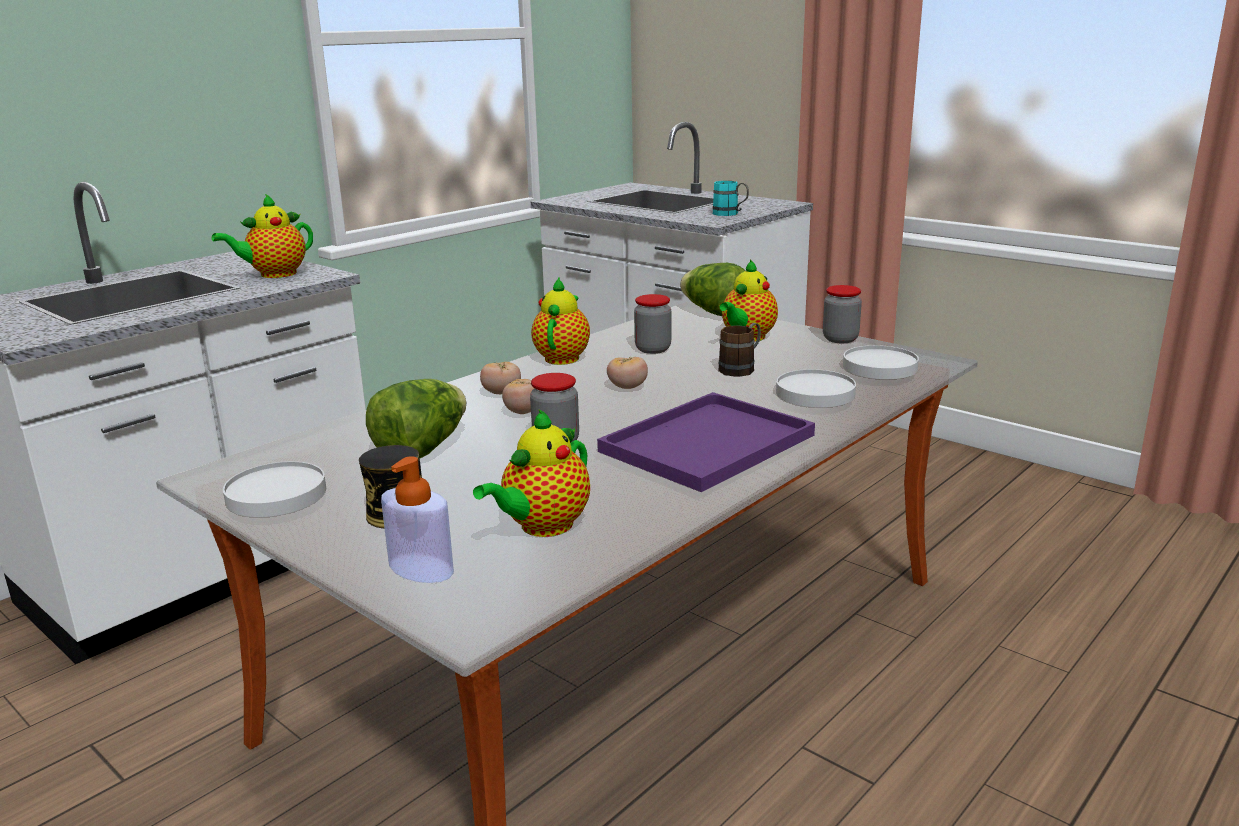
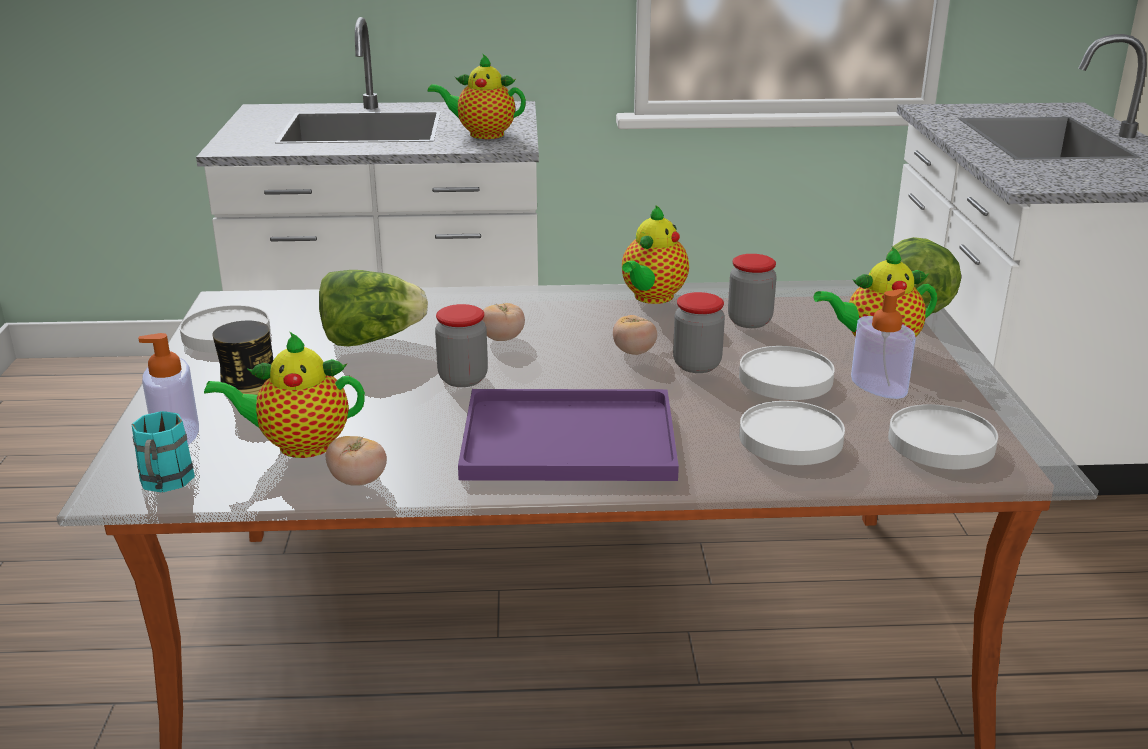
camera: 45 degrees right, 5 degrees up
tomato [480,362,521,394] -> tomato moved to [326,436,387,486]
teapot [531,277,590,365] -> teapot turned 150 degrees clockwise [622,205,689,304]
turquoise mug [713,181,749,216] -> turquoise mug moved to [132,411,195,492]
brown mug [718,323,761,377] -> white plate [739,346,835,400]
jar [823,285,862,343] -> jar moved to [673,292,725,373]
none -> soap dispenser [851,289,916,399]

